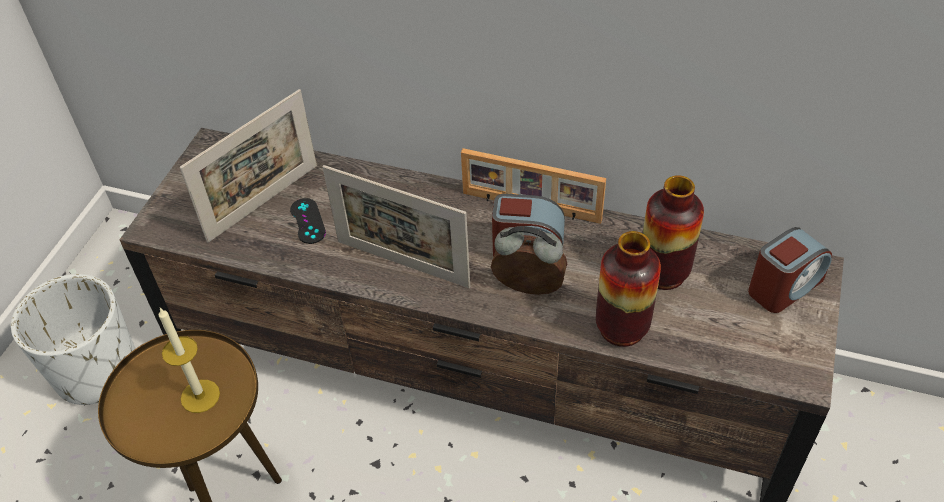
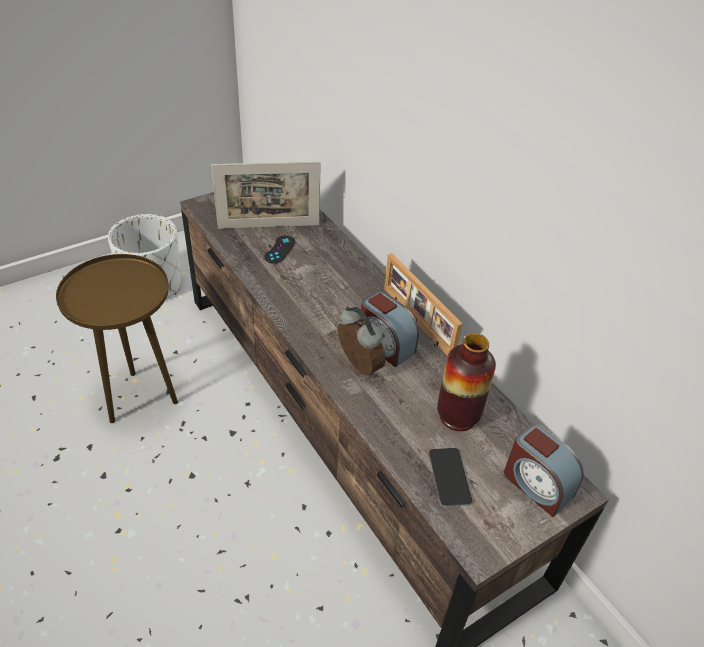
camera: 35 degrees right, 5 degrees down
candle [158,308,220,413] -> none
picture frame [322,165,470,288] -> none
vase [596,231,661,347] -> none
alarm clock [748,227,832,313] -> alarm clock turned 45 degrees clockwise [504,424,584,517]
none -> phone [429,448,472,507]

